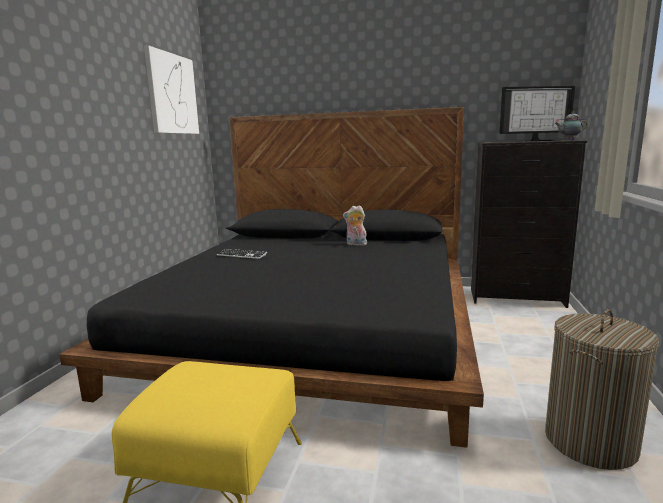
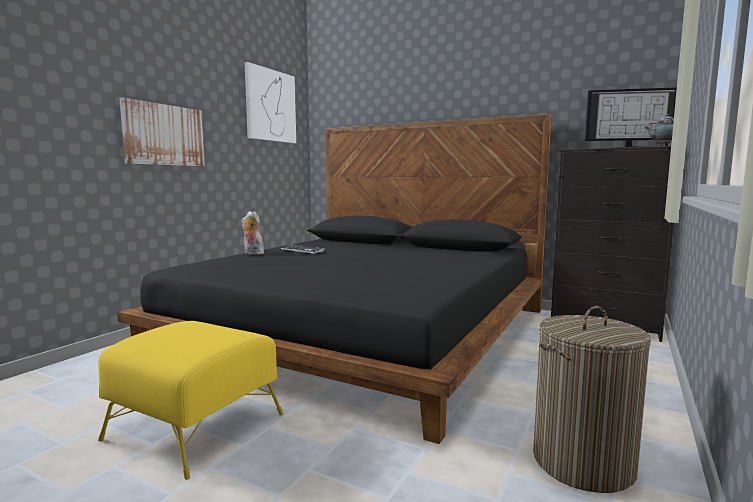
camera: 15 degrees right, 5 degrees down
plush toy [343,205,367,246] -> plush toy moved to [242,211,264,255]
none -> picture [119,97,205,166]

